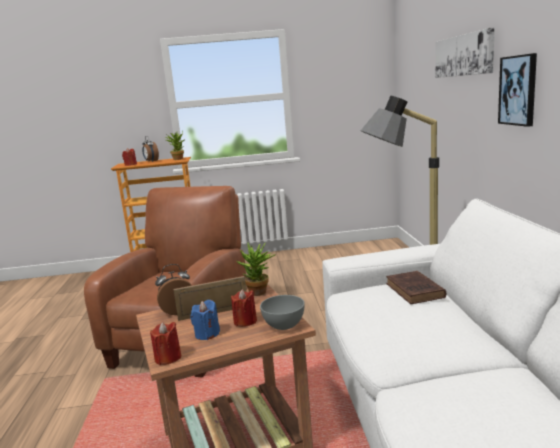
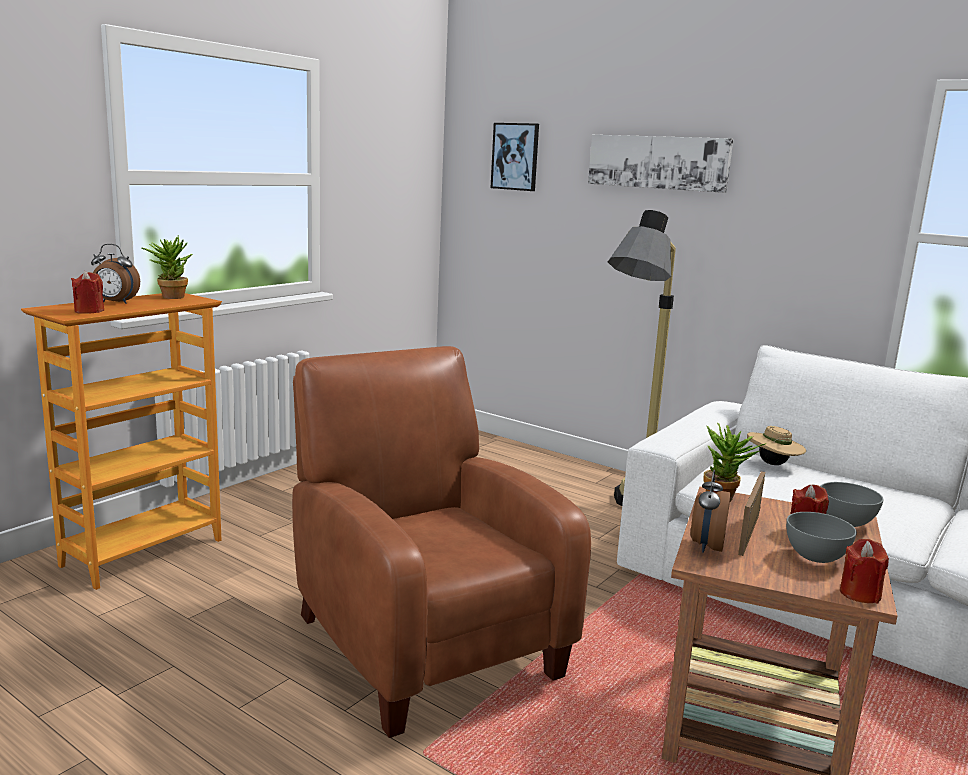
camera: 50 degrees left, 0 degrees up
blue candle [190,300,220,340] -> grey bowl [786,512,857,563]
brown book [386,271,446,304] -> beige hat [747,426,806,465]
picture [498,53,537,127] -> picture moved to [491,123,539,191]

